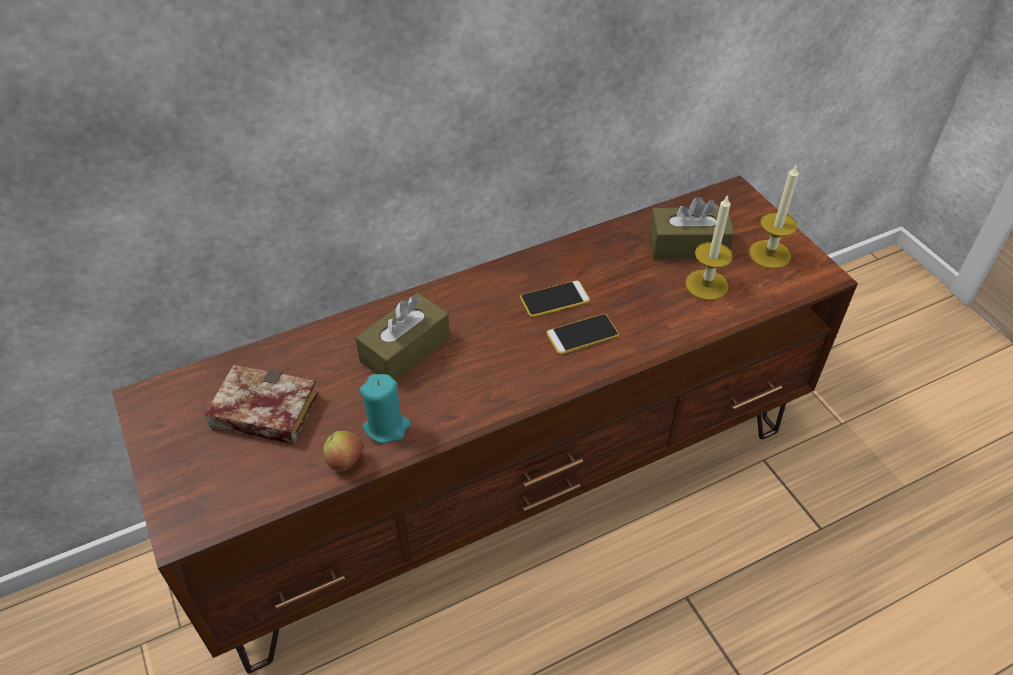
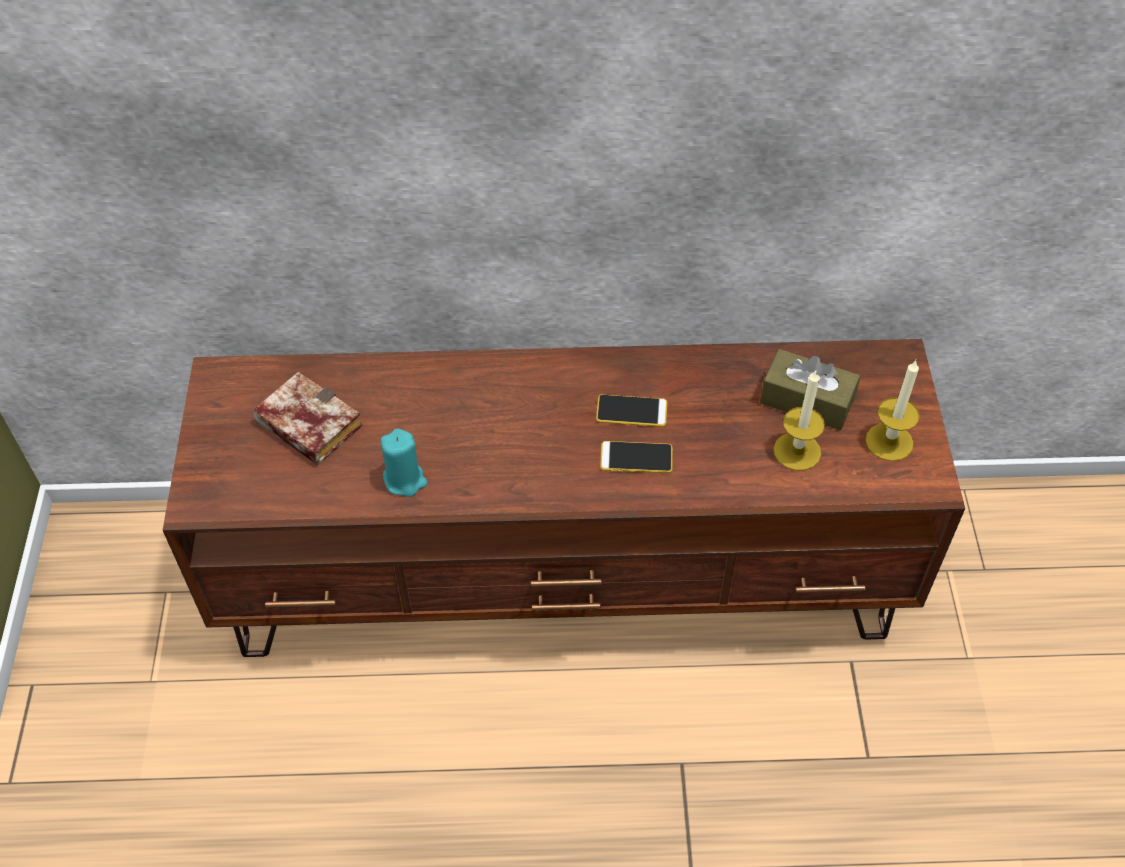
camera: 25 degrees right, 5 degrees up
apple [323,431,364,472] -> none
brown tissue box [355,292,450,381] -> none

